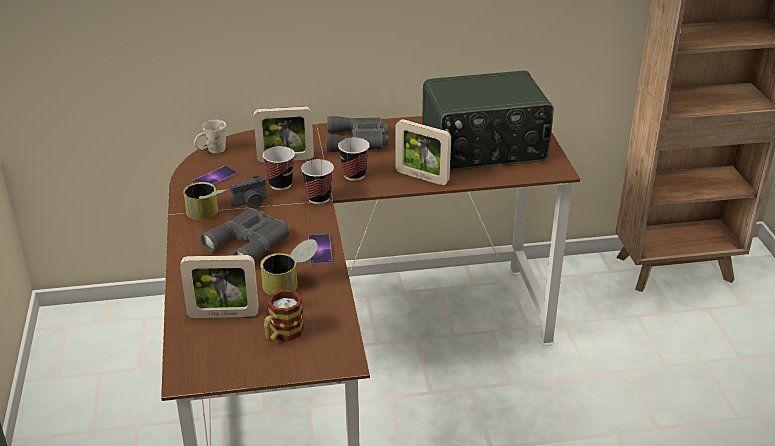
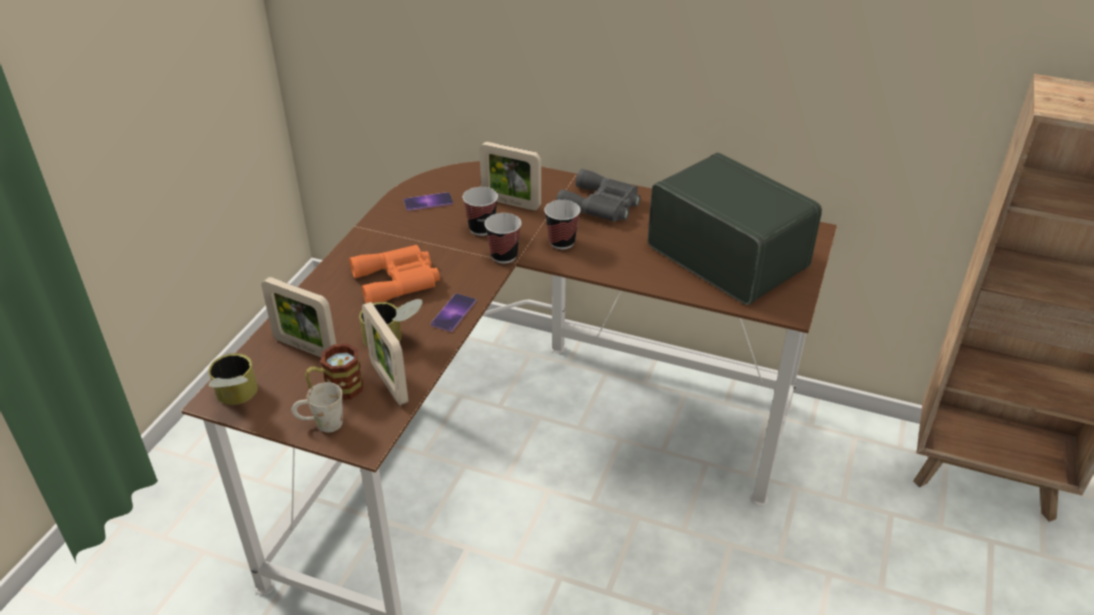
camera: 30 degrees right, 5 degrees up
can [183,182,227,220] -> can moved to [208,353,258,405]
white mug [194,120,226,154] -> white mug moved to [292,382,343,433]
grey binoculars [200,208,290,261] -> orange binoculars [349,245,440,303]
camera [230,175,267,209] -> none
picture frame [395,119,451,185] -> picture frame moved to [362,302,408,405]
radio [422,71,554,170] -> radio turned 150 degrees counterclockwise [648,153,822,305]

